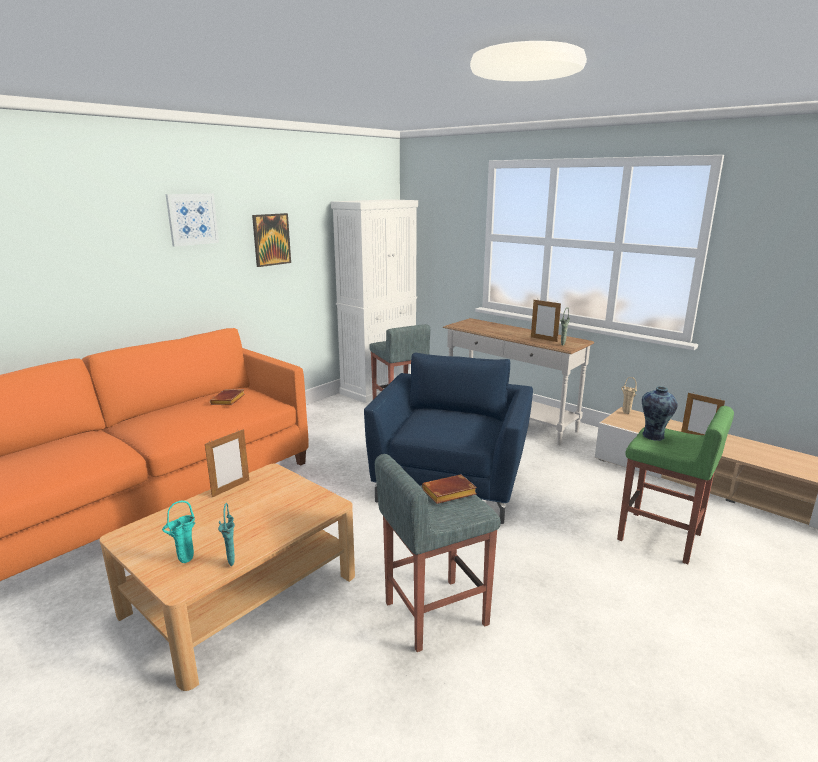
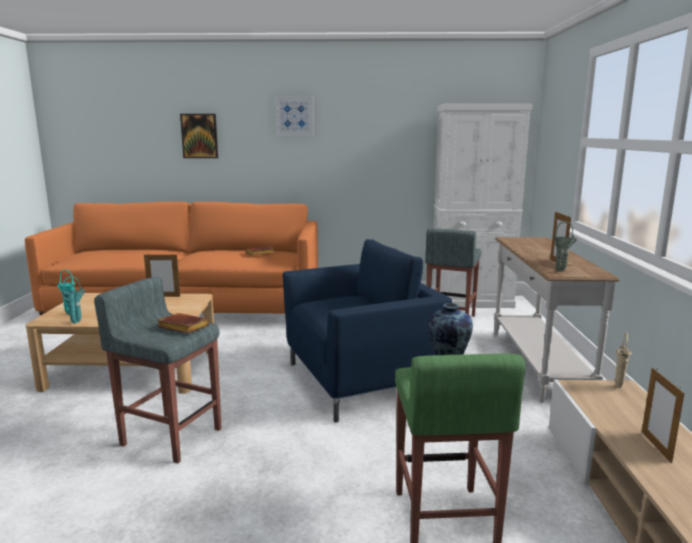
camera: 50 degrees right, 5 degrees down
picture [252,213,291,267] -> picture moved to [180,114,218,158]

